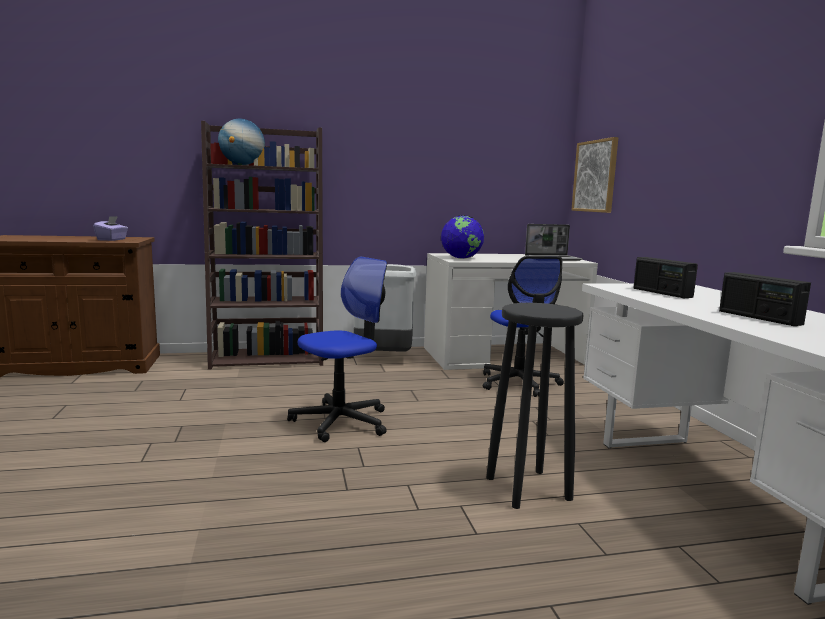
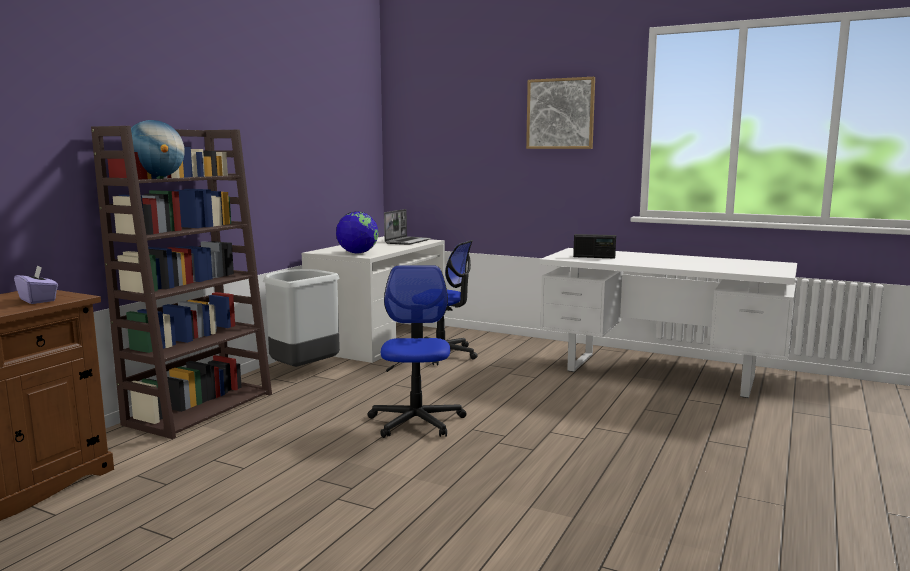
camera: 50 degrees left, 0 degrees up
black stool [486,303,583,509] -> none
picture [572,137,618,213] -> picture moved to [526,77,595,149]
radio [719,272,811,326] -> none

